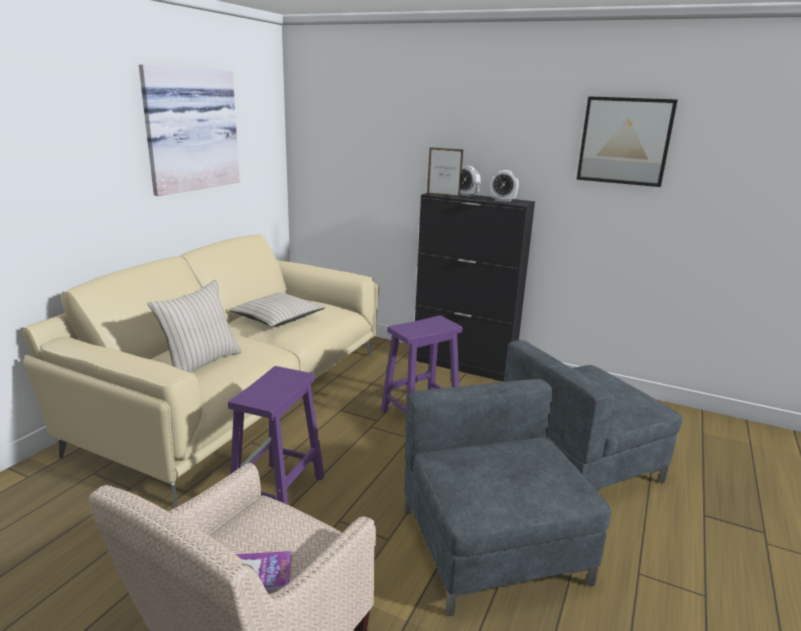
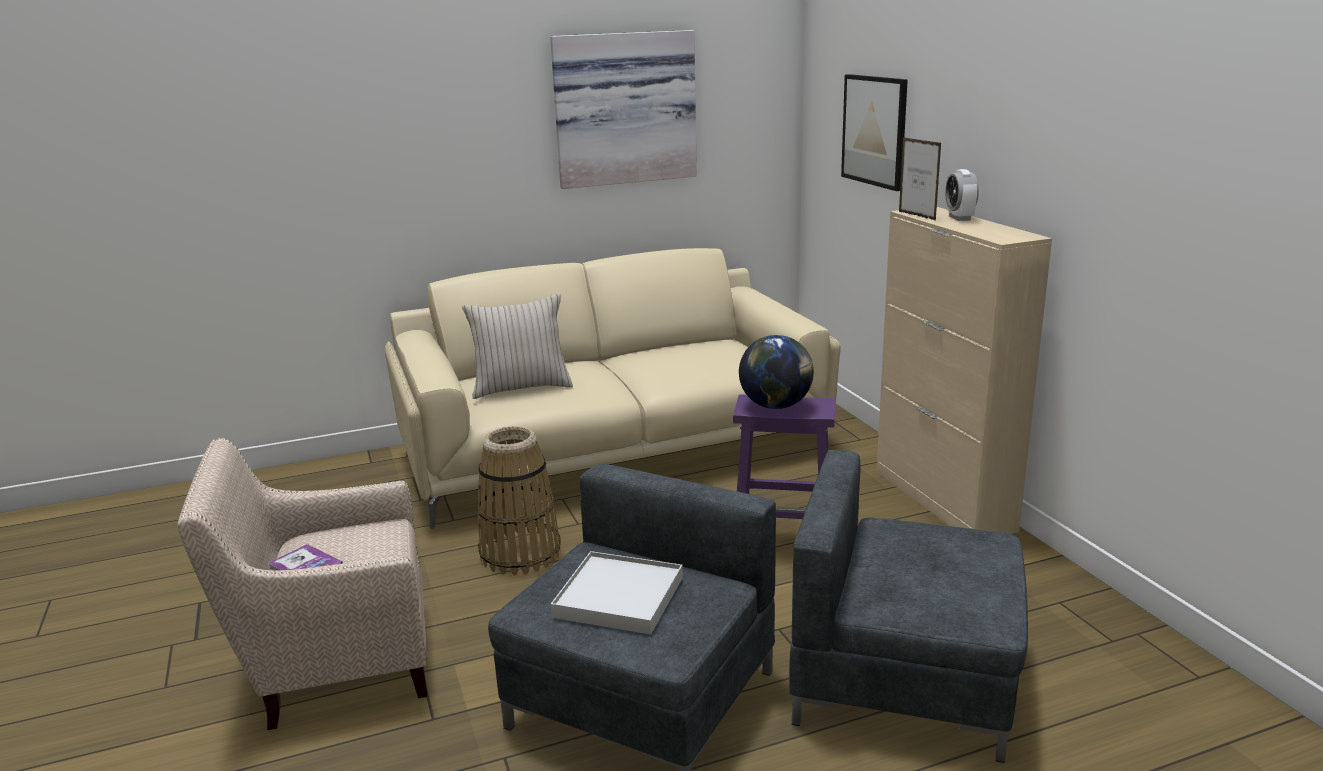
camera: 45 degrees right, 0 degrees up
purple stool [228,366,325,505] -> basket [477,427,561,575]
beige pillow [229,293,326,327] -> none
black cabinet [415,193,535,382] -> beige cabinet [877,207,1052,534]
alarm clock [490,170,518,202] -> none
picture [576,96,678,187] -> picture moved to [841,74,908,191]
none -> white tray [551,551,683,634]
none -> globe [739,335,814,409]

